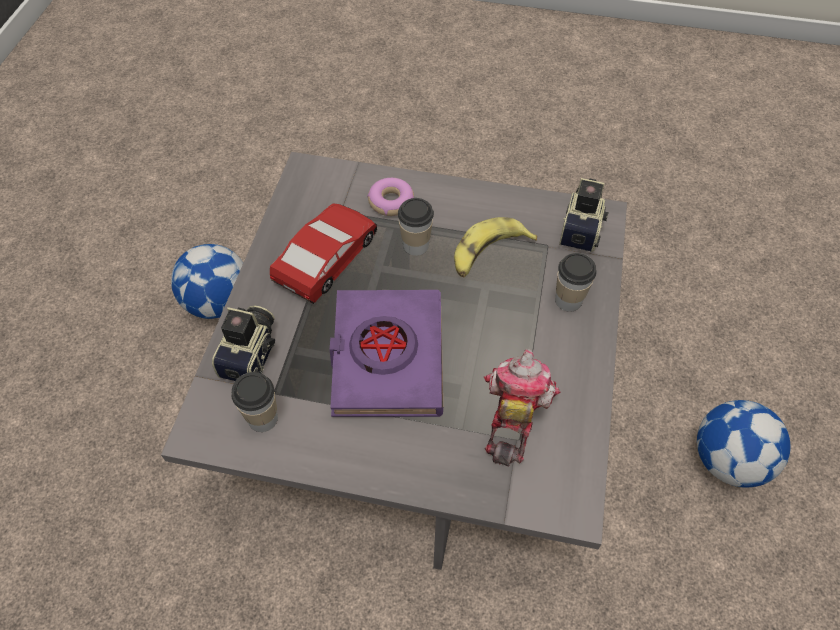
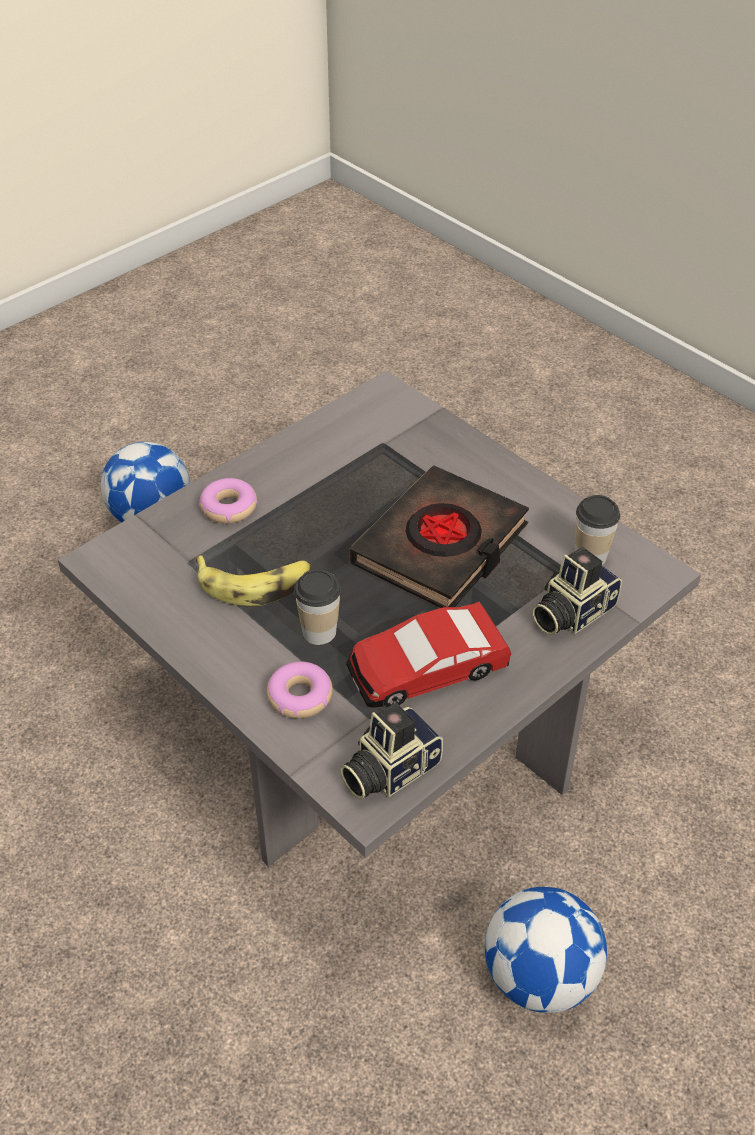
camera: 145 degrees left, 10 degrees down
purple book [330,290,443,417] -> black book [349,465,529,608]
toy robot [484,349,561,466] -> none
cup [555,253,597,312] -> donut [199,478,257,524]
camera [559,178,609,252] -> camera moved to [340,703,443,800]

